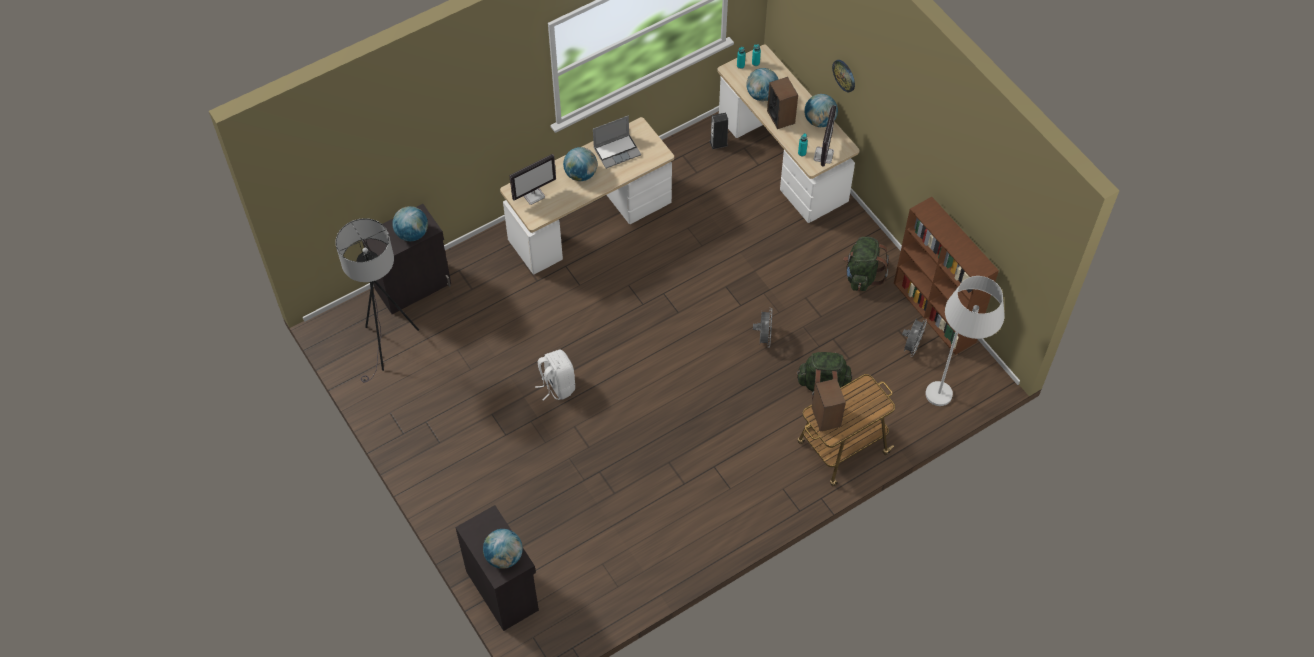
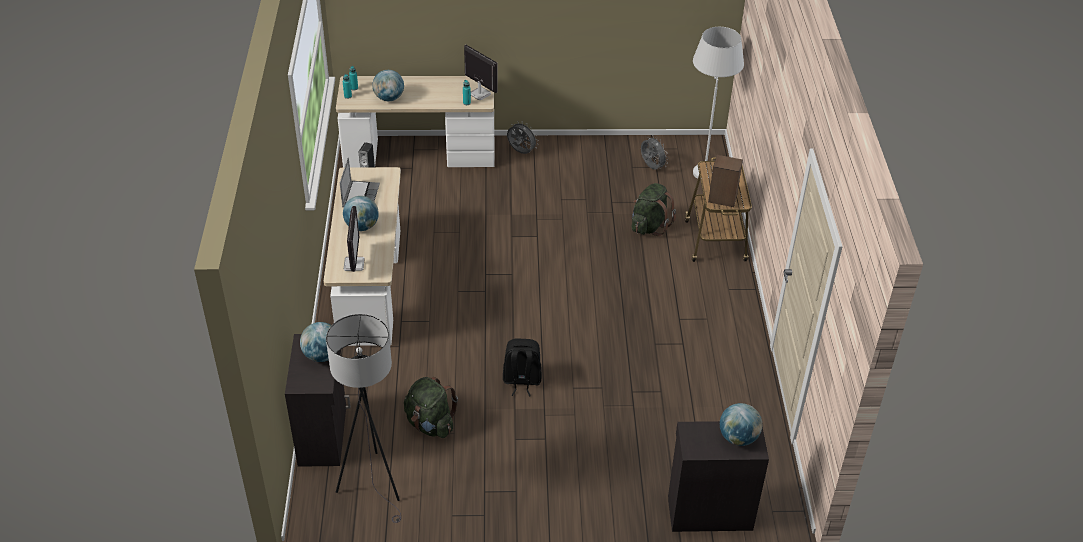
camera: 60 degrees left, 15 degrees down
white backpack [535,349,575,401] -> black backpack [503,338,542,397]
grey fan [753,308,772,348] -> grey fan moved to [507,121,538,154]
speaker [767,77,798,129] -> none
globe [804,94,838,127] -> none
wall clock [832,60,855,92] -> none
green backpack [843,237,889,291] -> green backpack moved to [404,377,458,438]
brown bookcase [894,197,999,355] -> none

